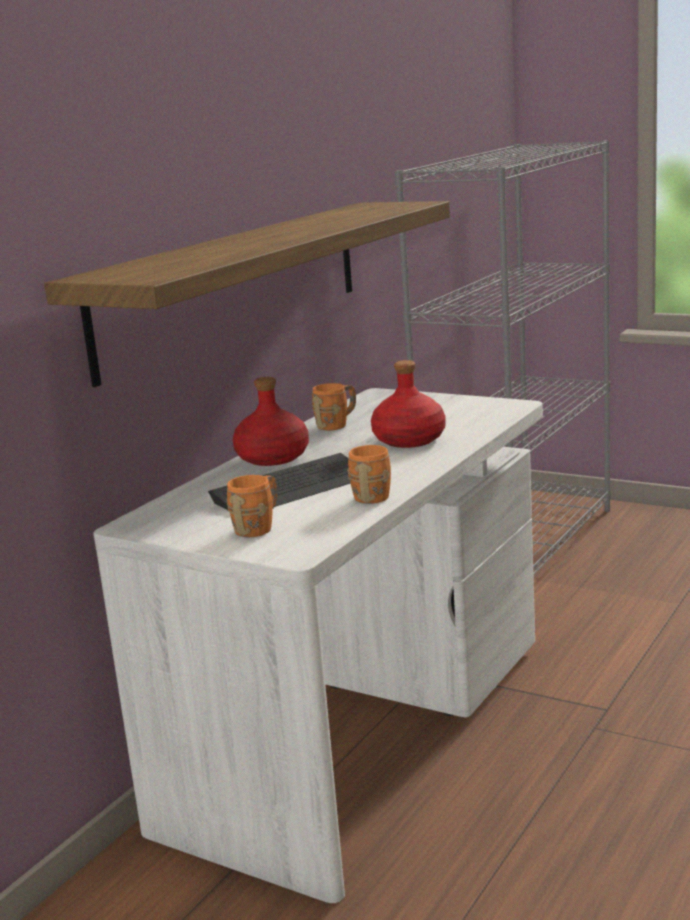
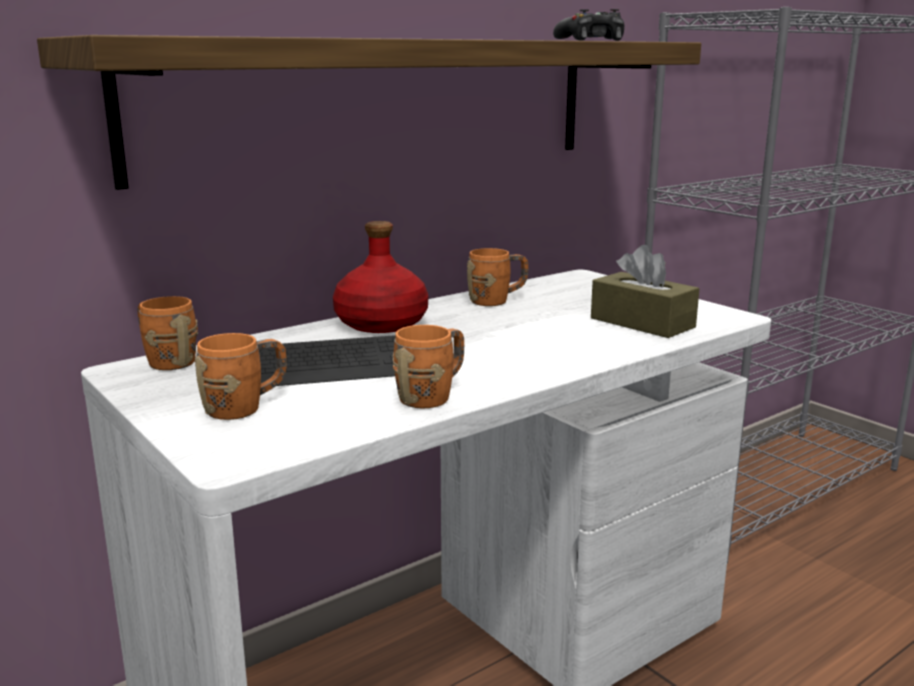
camera: 20 degrees right, 0 degrees up
red bottle [371,360,446,448] -> none
none -> orange mug [137,296,198,370]
none -> black game controller [553,9,624,41]
none -> brown tissue box [591,245,699,338]

